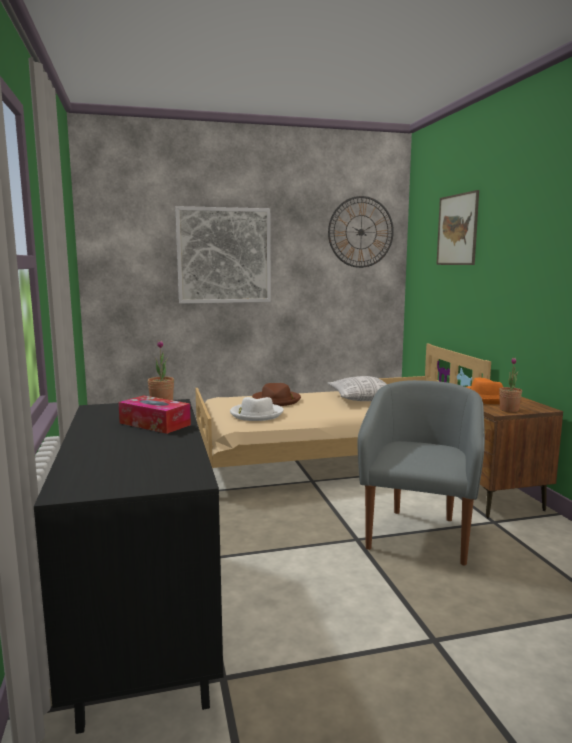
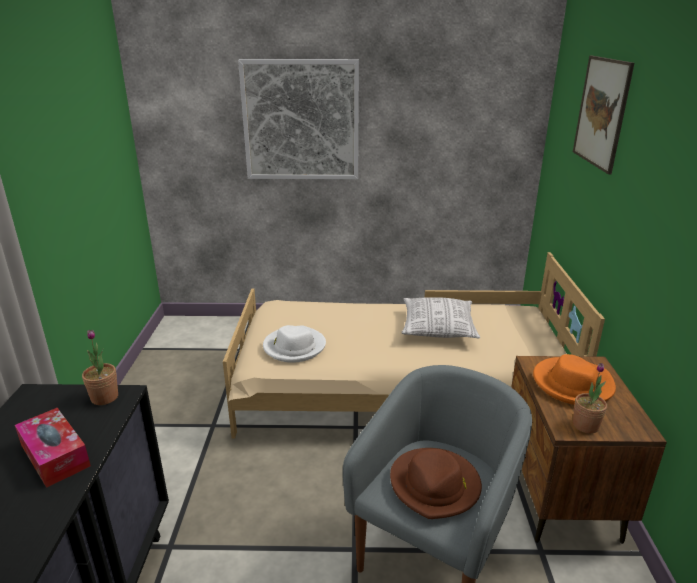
camera: 15 degrees right, 15 degrees up
brown hat [252,383,301,406] -> brown hat moved to [390,448,482,519]
wall clock [328,196,394,268] -> none

